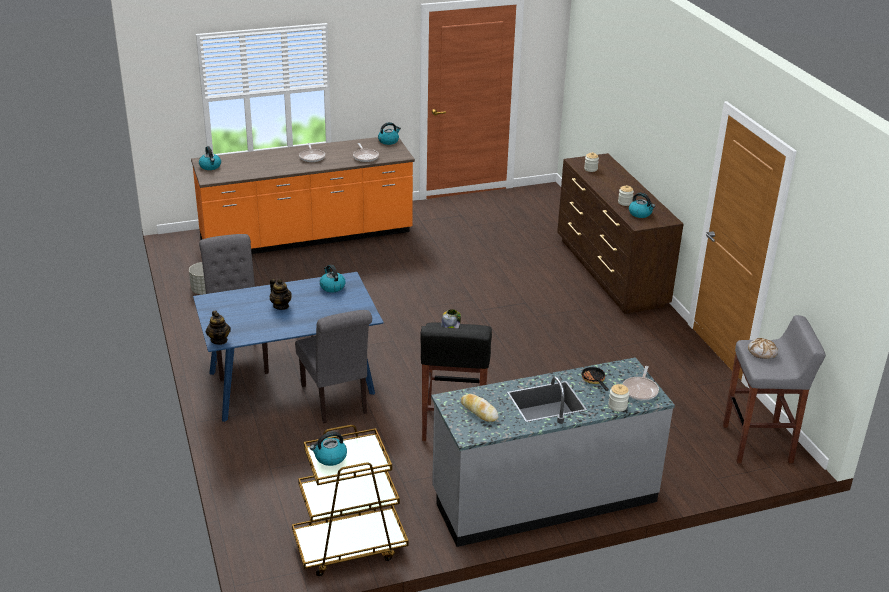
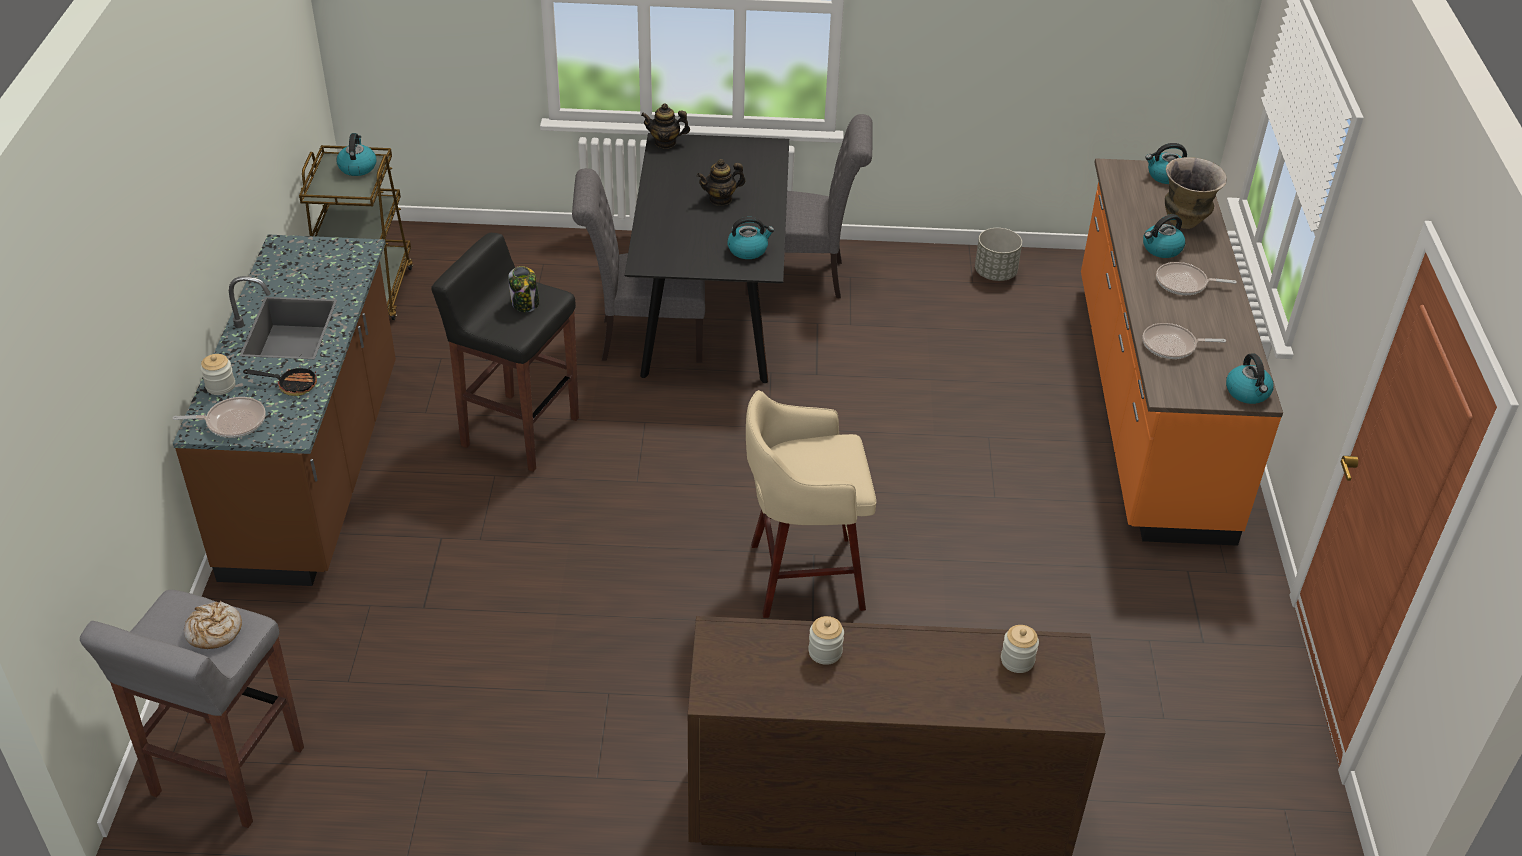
camera: 110 degrees right, 10 degrees up
blue dining table [193,272,384,422] -> black dining table [625,133,789,383]
grey counter [431,357,675,547] -> brown counter [173,235,396,586]
bread [461,394,498,422] -> none
frying pan [622,366,659,401] -> frying pan turned 135 degrees clockwise [173,397,266,438]
kettle [629,193,655,218] -> kettle moved to [1143,214,1185,258]
none -> beige stool [746,390,876,618]
none -> vase [1165,157,1227,229]

